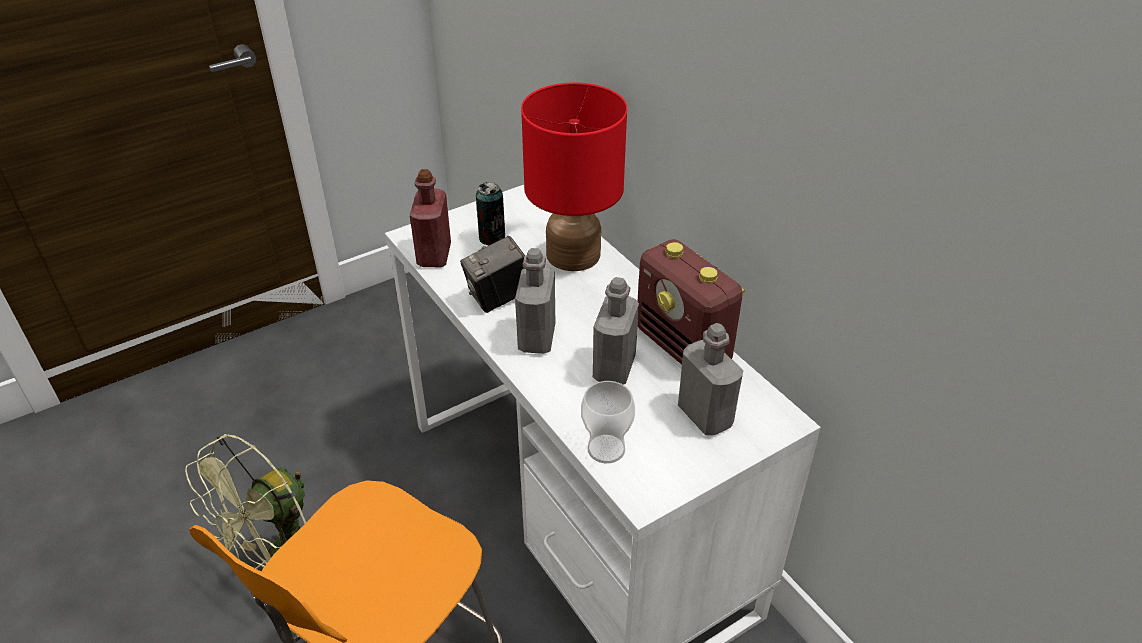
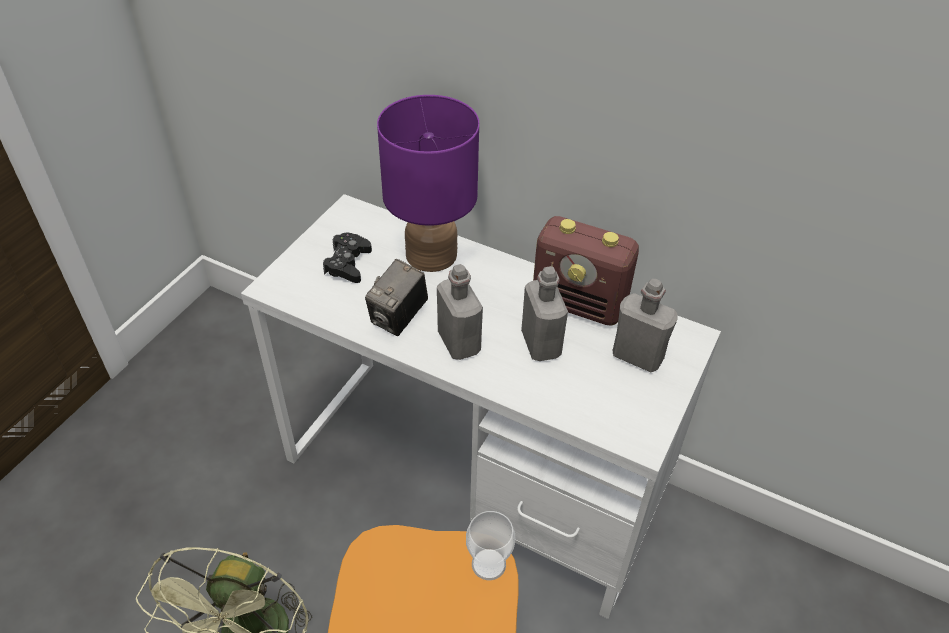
camera: 30 degrees left, 5 degrees up
red bottle [410,169,451,267] -> none
can [476,182,505,245] -> black game controller [323,233,372,283]
red table lamp [521,82,627,271] -> purple table lamp [377,95,479,272]
cup [581,381,635,463] -> cup moved to [466,511,516,580]

